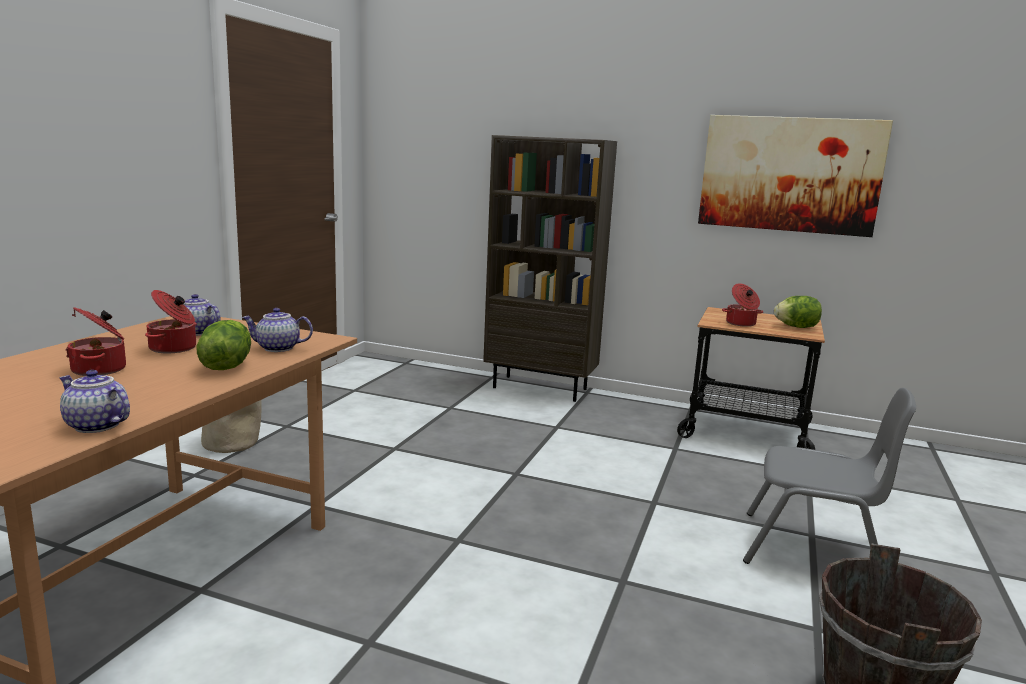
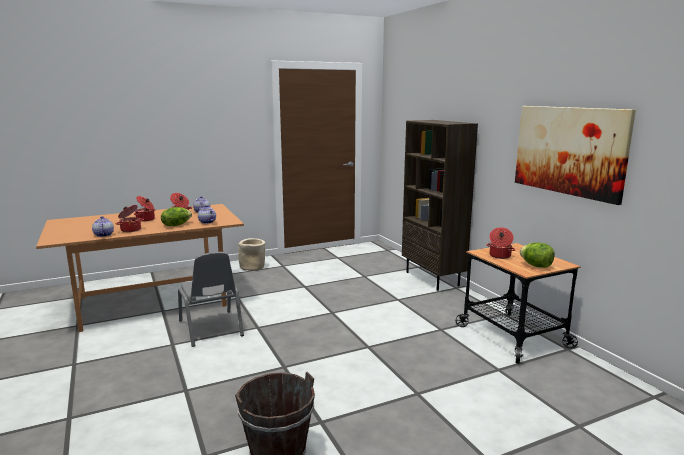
camera: 45 degrees right, 0 degrees up
grey chair [743,388,916,564] -> grey chair moved to [178,252,244,347]
none -> cooking pot [116,205,144,232]

